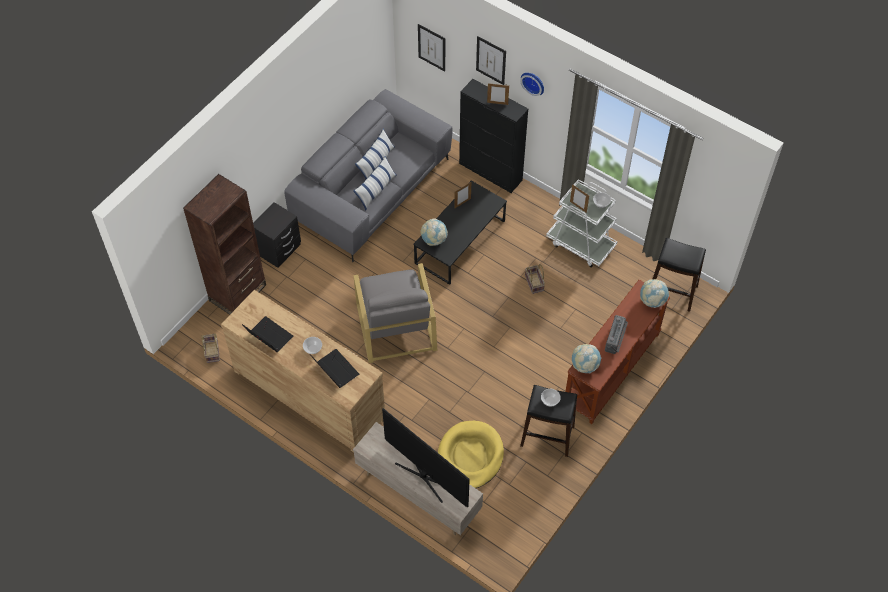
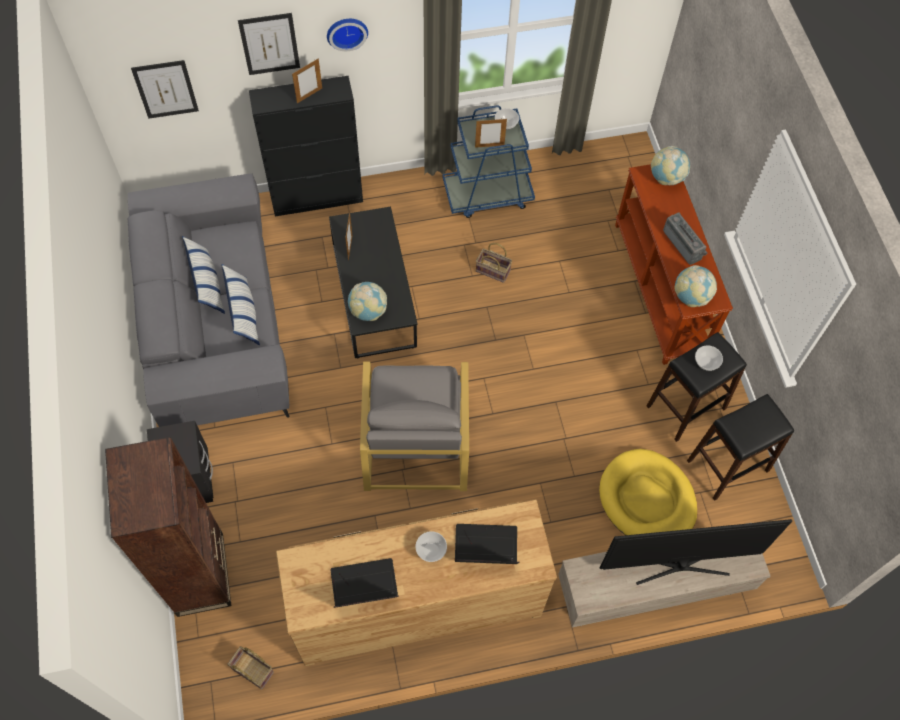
camera: 50 degrees left, 5 degrees up
grey armchair [353,263,437,363] -> grey armchair turned 60 degrees clockwise [360,362,469,491]
white cart [546,179,617,268] -> blue cart [443,105,535,218]
black stool [653,238,706,312] -> black stool moved to [687,394,794,501]

